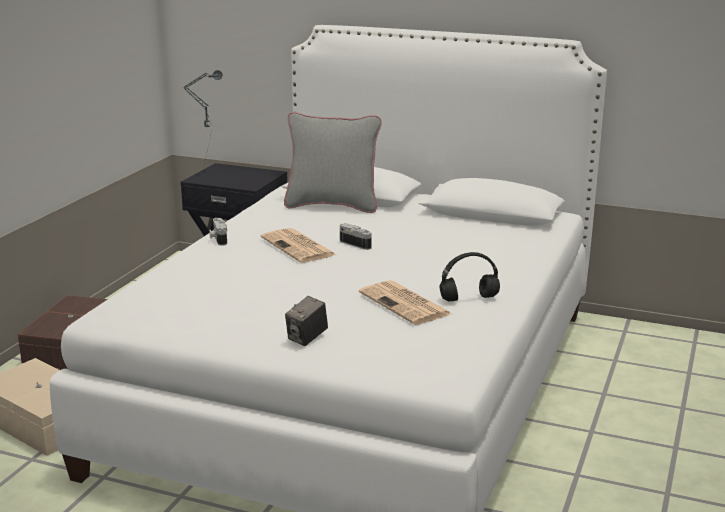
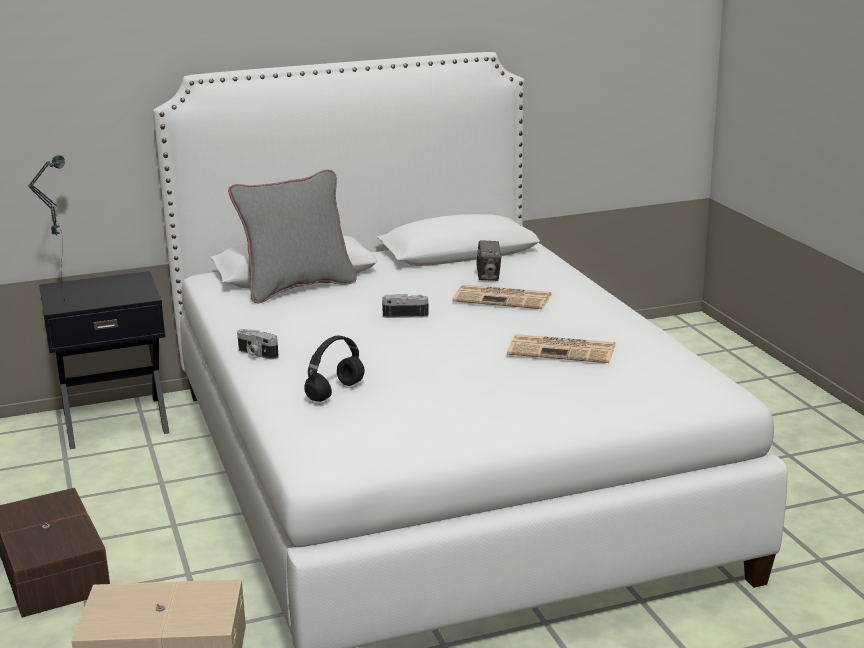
camera: 40 degrees left, 0 degrees up
newspaper [261,228,336,263] -> newspaper moved to [452,285,552,309]
camera [285,296,328,346] -> camera moved to [476,240,501,281]
black headphones [440,252,500,301] -> black headphones moved to [304,336,365,402]

